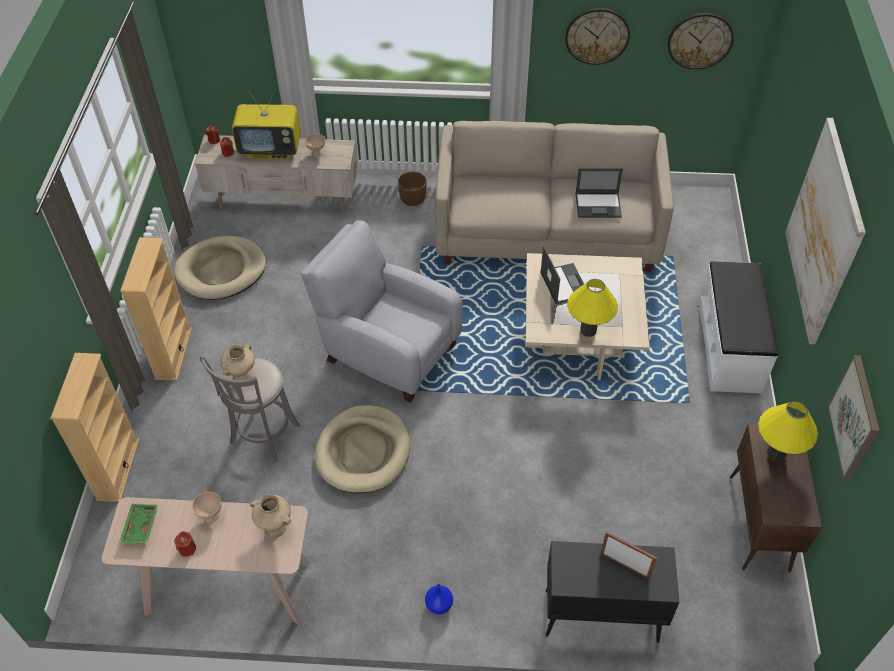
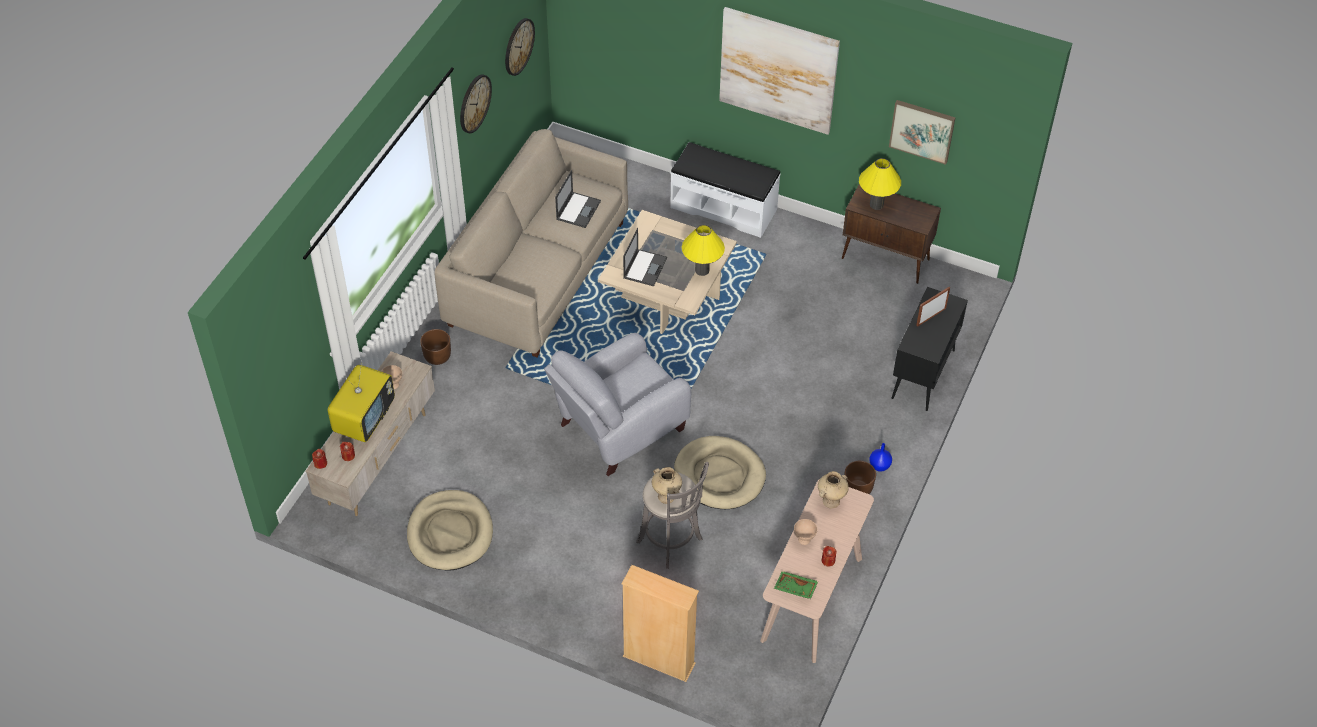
camera: 70 degrees left, 0 degrees up
beige bookcase [120,237,192,381] -> none
laptop [540,246,584,304] -> laptop turned 105 degrees clockwise [623,228,667,286]
none -> brown planter [844,461,876,494]

